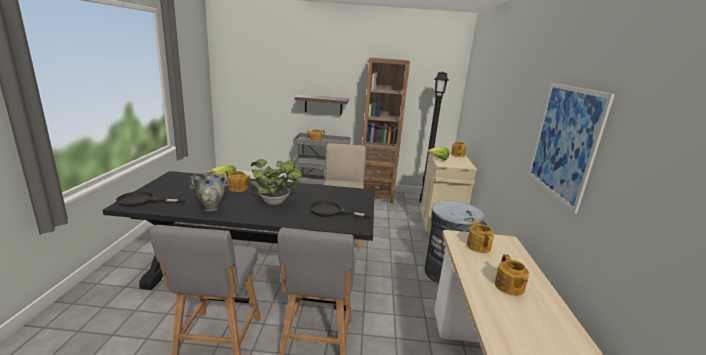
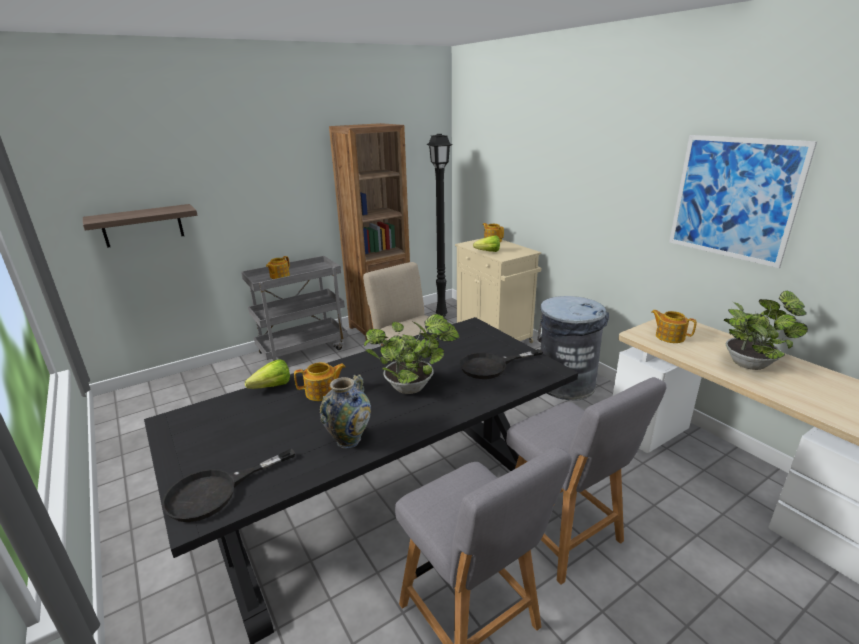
camera: 35 degrees left, 5 degrees up
shelf [295,94,349,115] -> shelf moved to [83,204,198,248]
teapot [495,254,529,296] -> potted plant [724,291,808,370]

